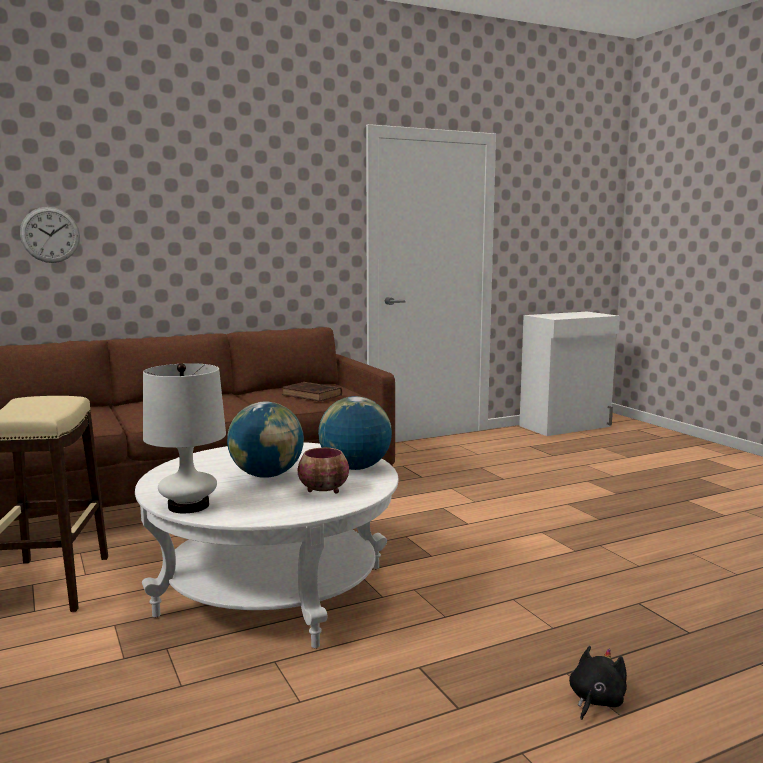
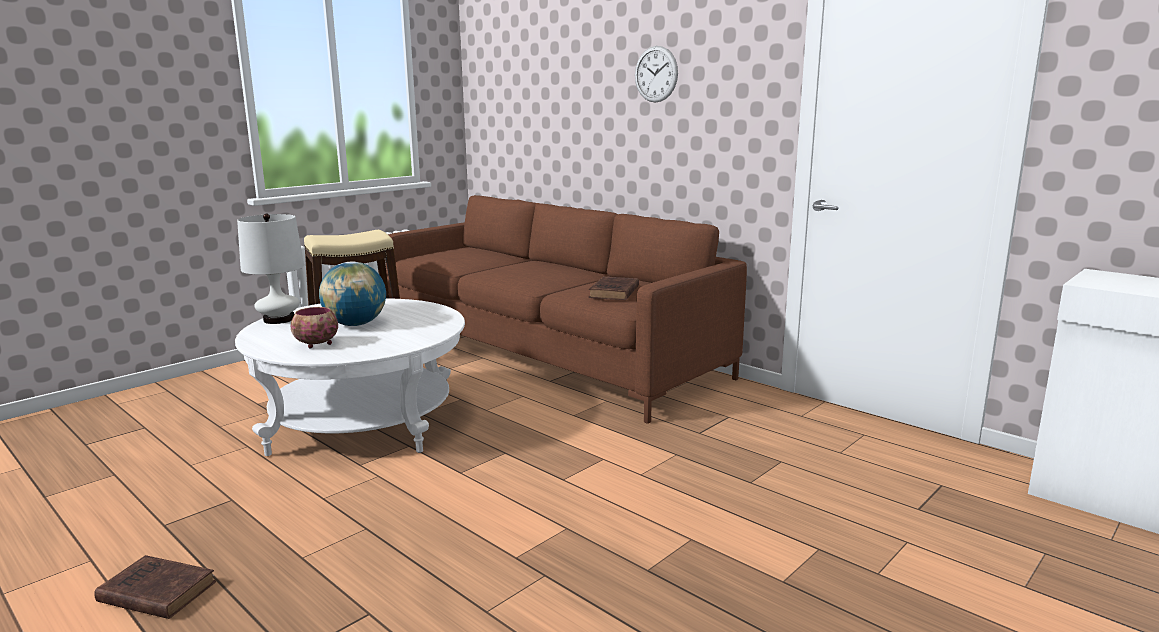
camera: 70 degrees right, 5 degrees up
wall clock [20,207,80,263] -> wall clock moved to [635,46,678,103]
globe [318,396,392,470] -> none
black plush toy [569,646,627,720] -> brown book [94,555,216,619]

